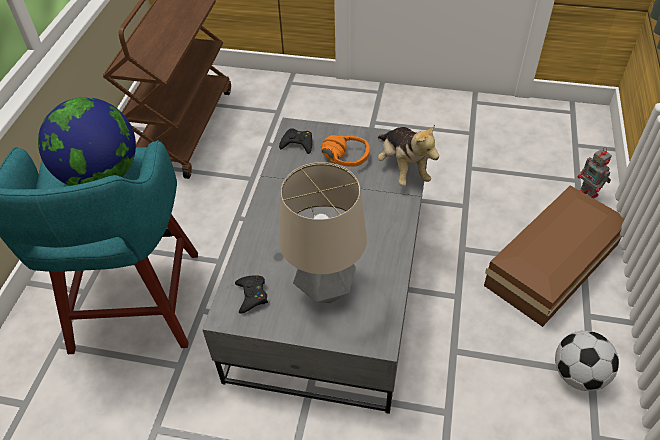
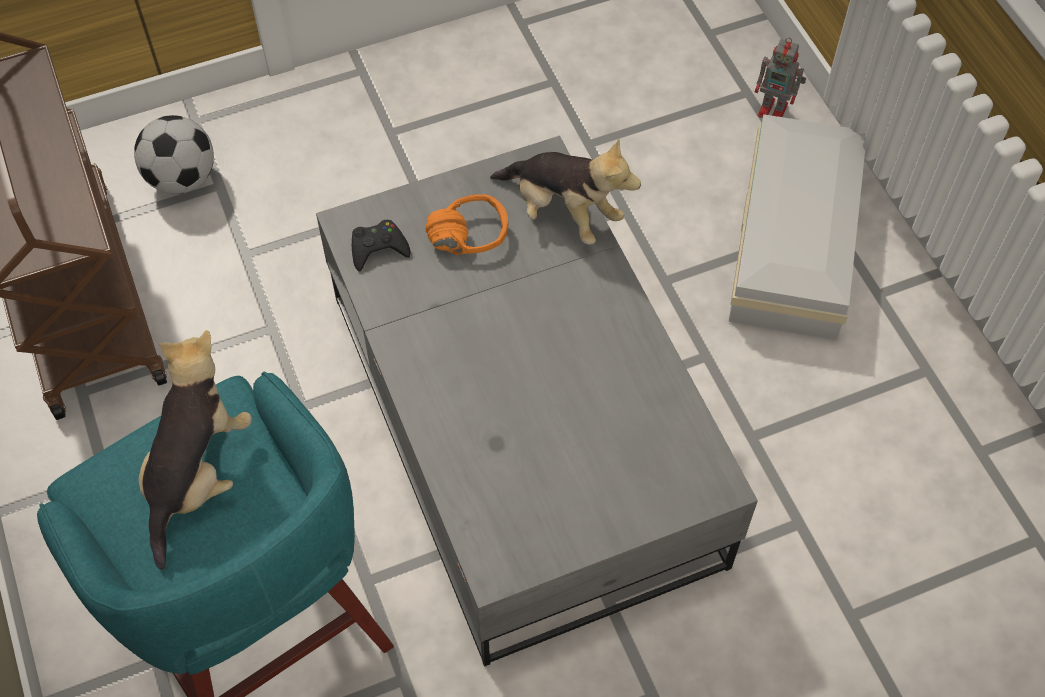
camera: 35 degrees left, 10 degrees up
globe [38,97,136,186] -> plush toy [139,330,252,570]
black game controller [235,275,268,313] -> none
table lamp [279,162,367,303] -> none
brown storage box [484,185,625,327] -> white storage box [729,114,866,340]
football [555,331,619,391] -> football moved to [134,115,214,194]

